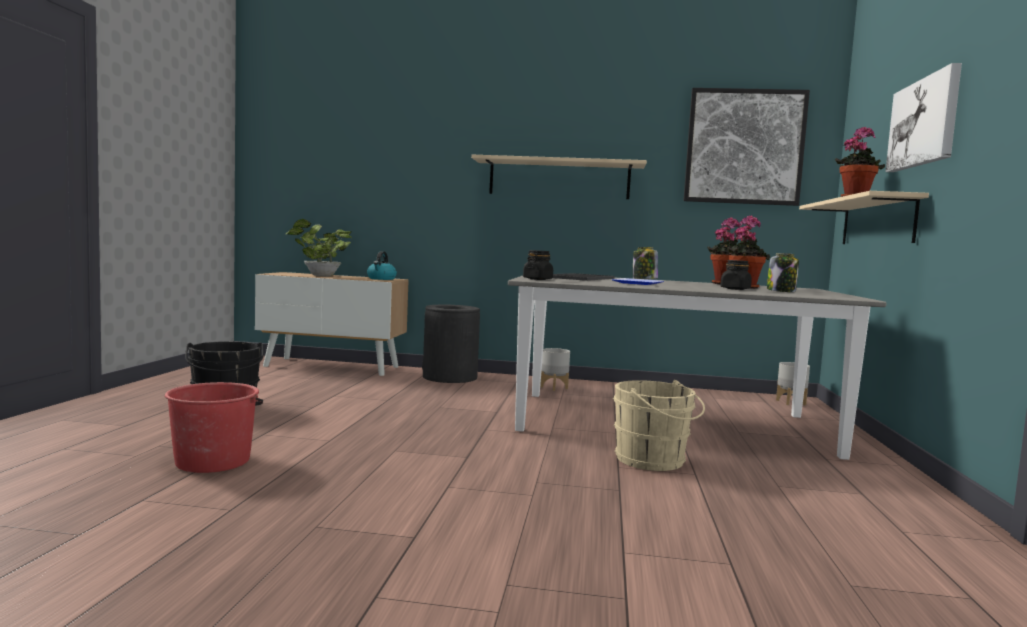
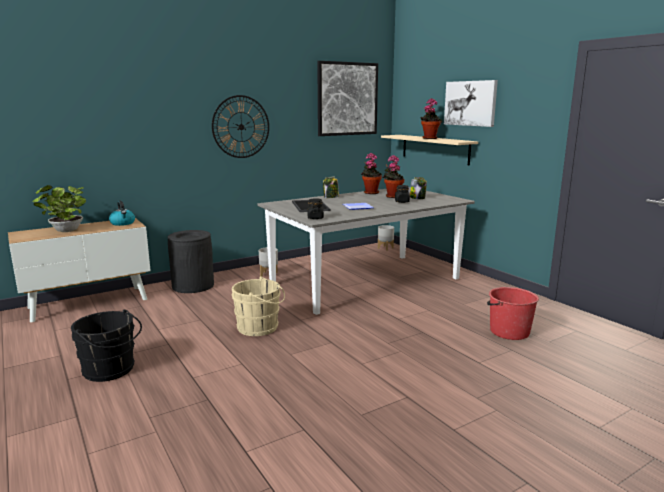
camera: 40 degrees left, 10 degrees up
red bucket [165,382,263,473] -> red bucket moved to [487,287,539,340]
beige shelf [471,155,647,199] -> wall clock [212,95,269,158]
beige bucket [613,380,705,471] -> beige bucket moved to [232,277,285,336]

